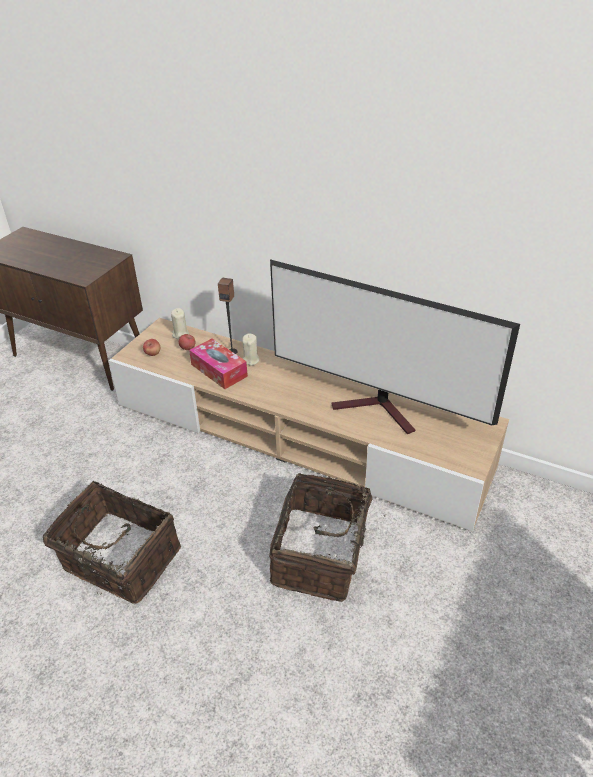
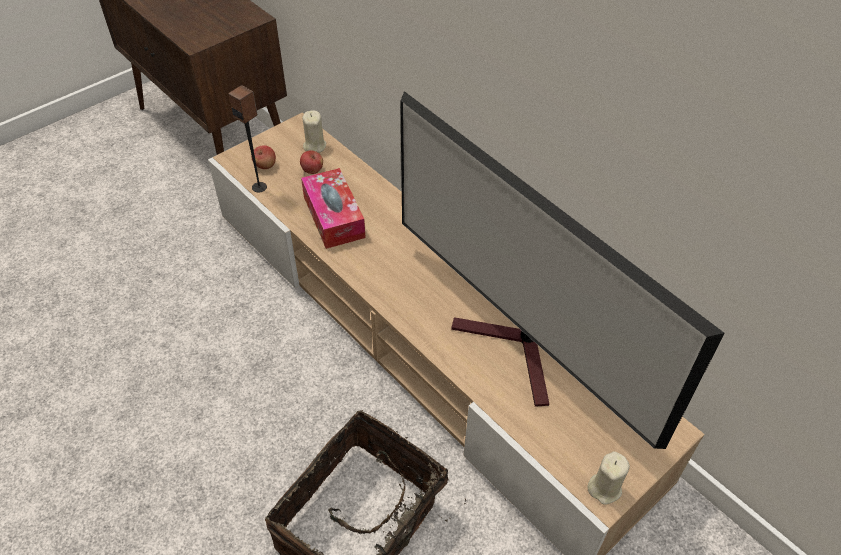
camera: 20 degrees right, 10 degrees up
basket [43,481,181,604] -> none
speaker [218,278,237,354] -> speaker moved to [228,85,267,192]
beige candle [242,334,260,366] -> beige candle moved to [587,452,630,505]

